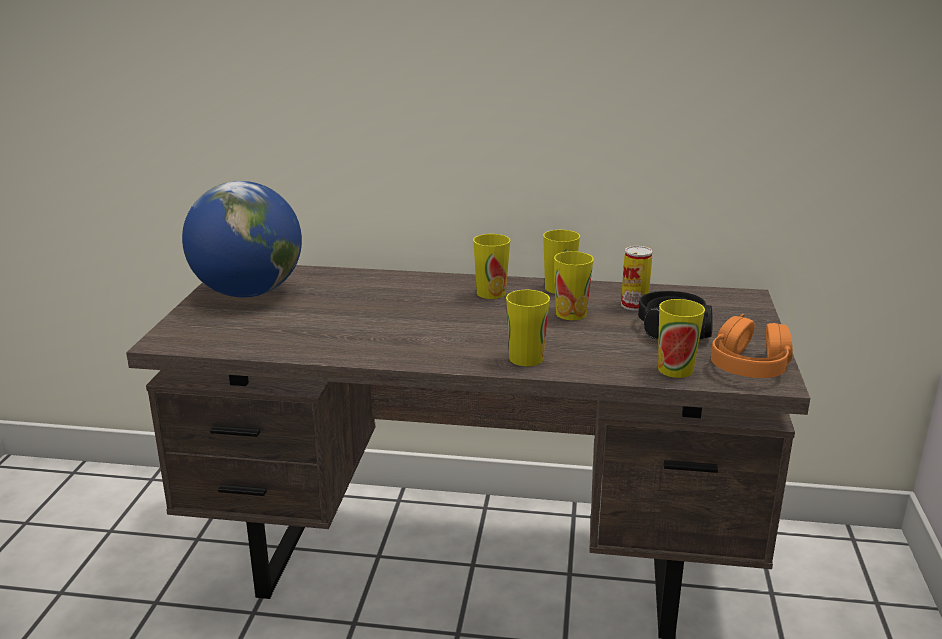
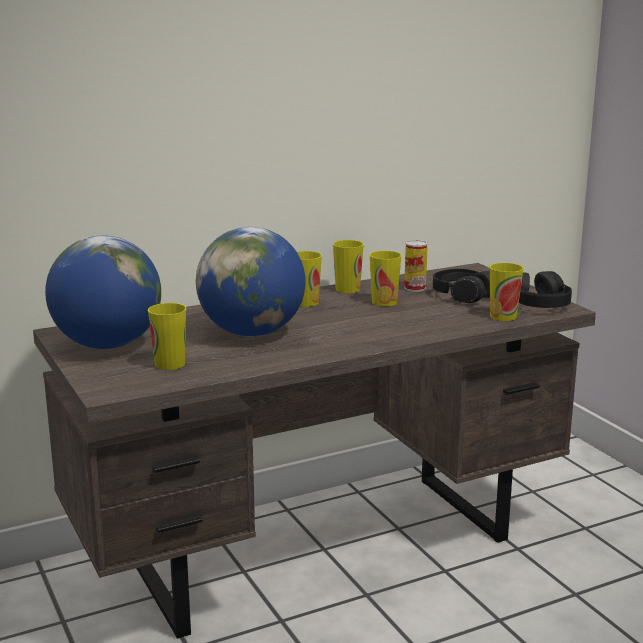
camera: 35 degrees left, 5 degrees down
cup [506,290,550,366] -> cup moved to [148,303,186,370]
orange headphones [711,314,793,378] -> black headphones [519,271,572,308]
none -> globe [196,227,306,336]

